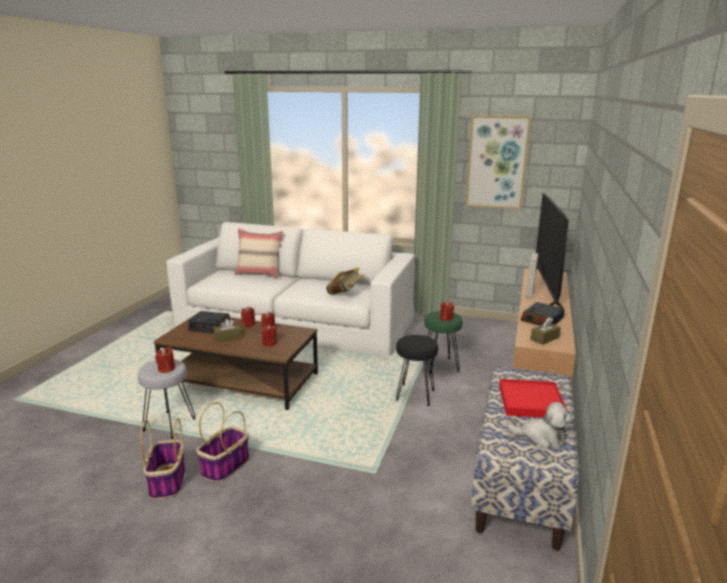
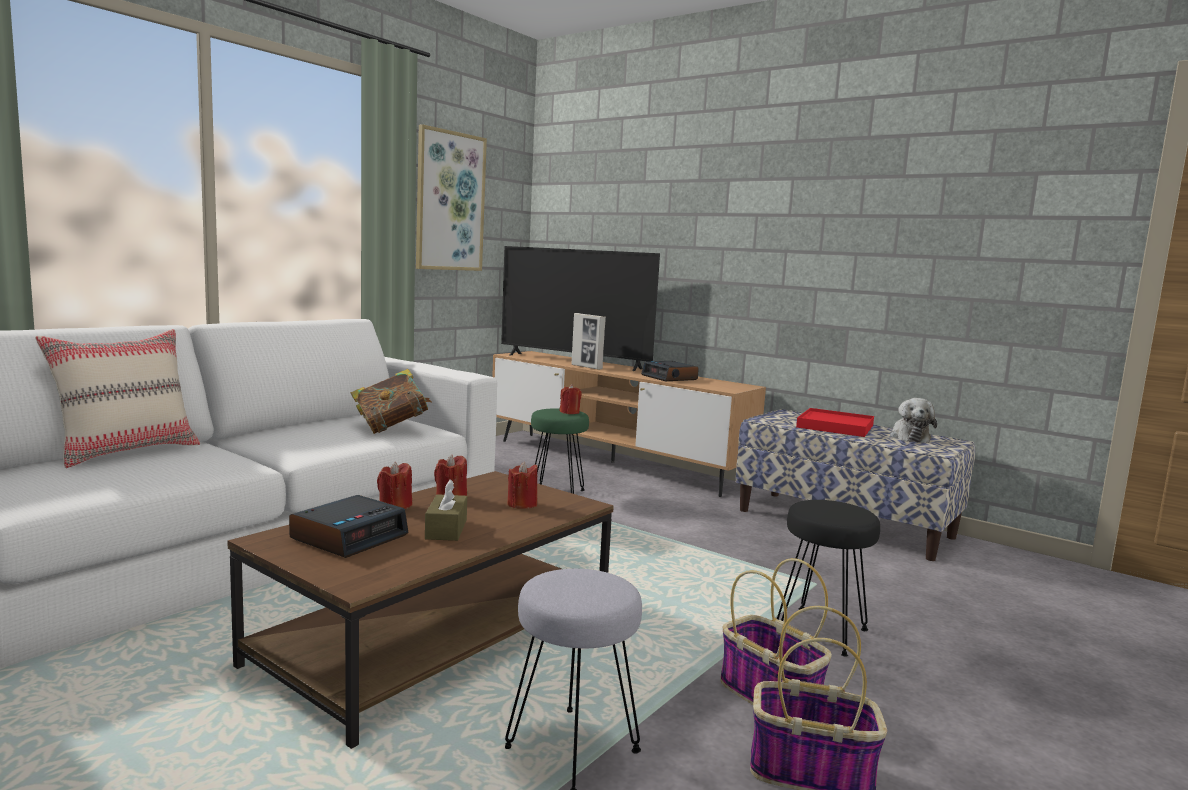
camera: 70 degrees left, 10 degrees down
red candle [155,347,175,373] -> none
black stool [396,335,438,406] -> black stool moved to [777,500,880,656]
plush toy [507,402,573,449] -> plush toy turned 150 degrees clockwise [890,398,937,443]
brown tissue box [530,317,561,345] -> none

